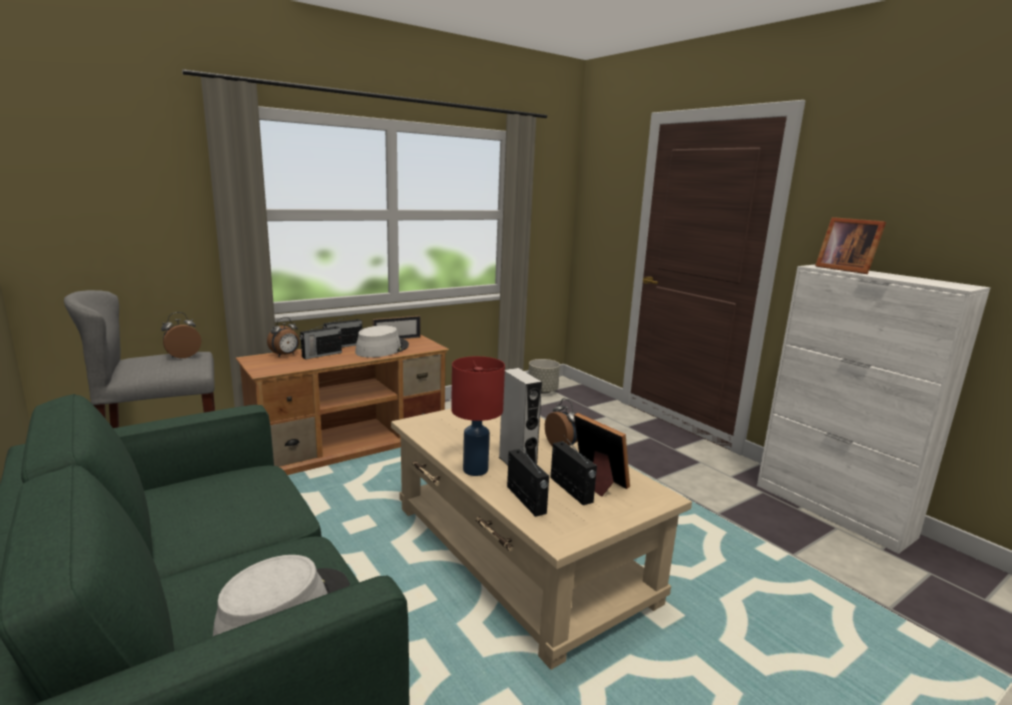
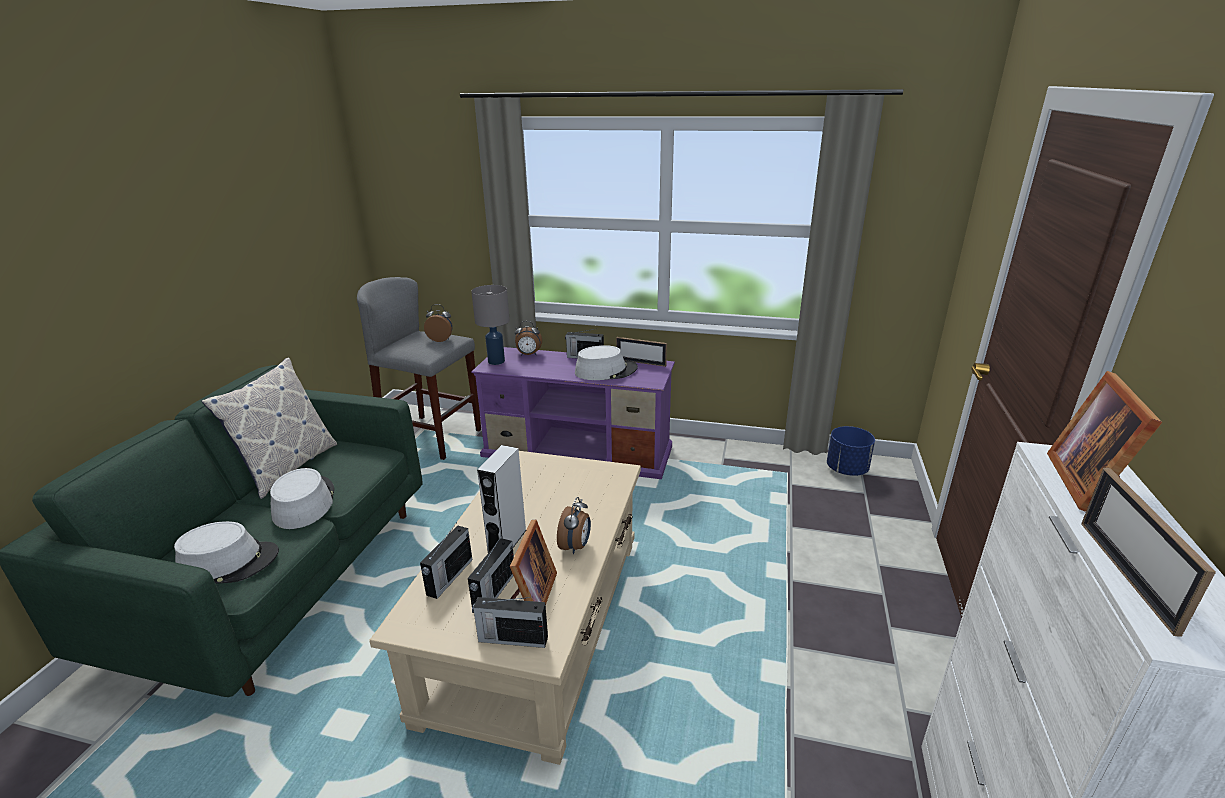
camera: 50 degrees right, 10 degrees up
brown tv stand [236,335,449,475] -> purple tv stand [471,347,675,479]
radio [300,322,342,359] -> radio moved to [472,597,548,648]
red table lamp [451,356,505,476] -> none
grey planter [529,359,560,394] -> blue planter [827,426,875,476]
none -> pillow [201,358,337,499]
none -> grey hat [270,468,334,529]
none -> grey table lamp [471,285,510,365]
none -> picture frame [1081,468,1216,637]

